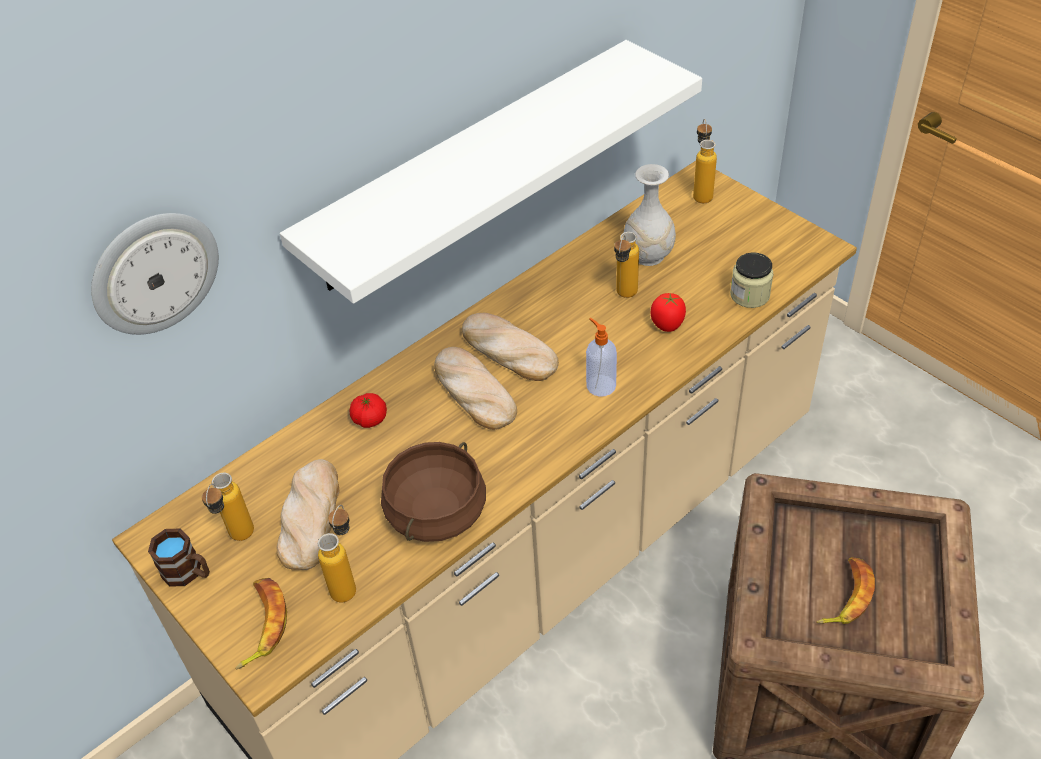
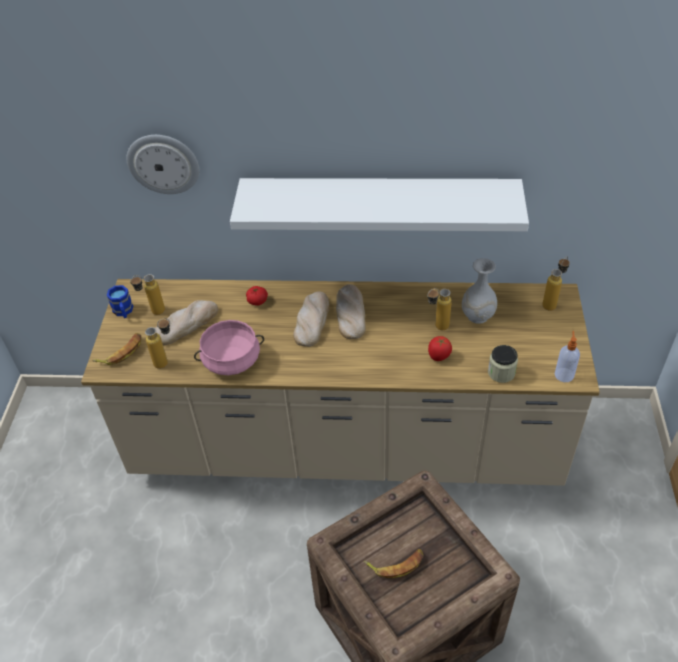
camera: 45 degrees right, 0 degrees up
brown mug [148,528,210,587] -> blue mug [107,285,133,318]
brown cooking pot [381,442,486,542] -> pink cooking pot [194,320,264,376]
soap dispenser [586,318,617,397] -> soap dispenser moved to [555,331,580,382]

